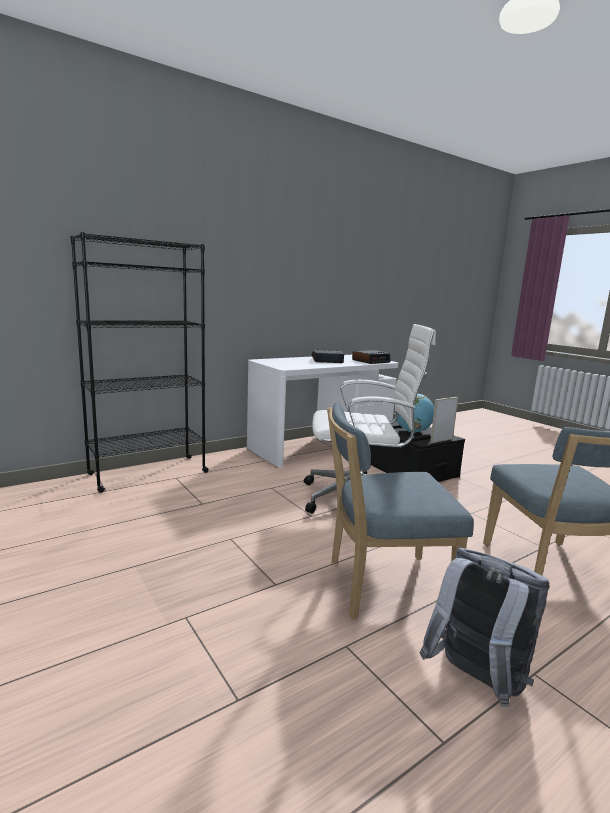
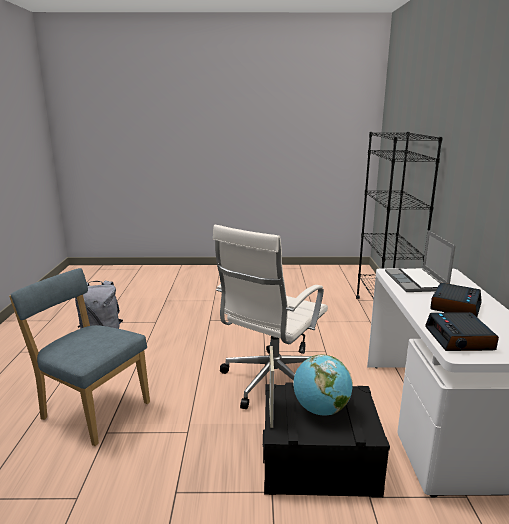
camera: 125 degrees right, 5 degrees up
blue chair [327,402,474,620] -> none
none -> laptop [385,230,456,292]

